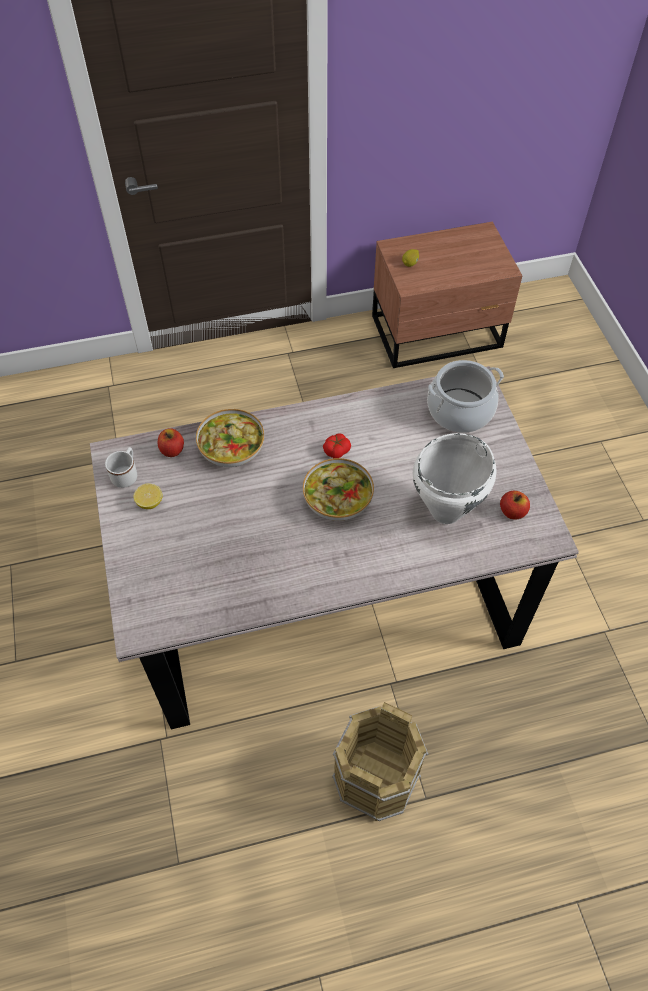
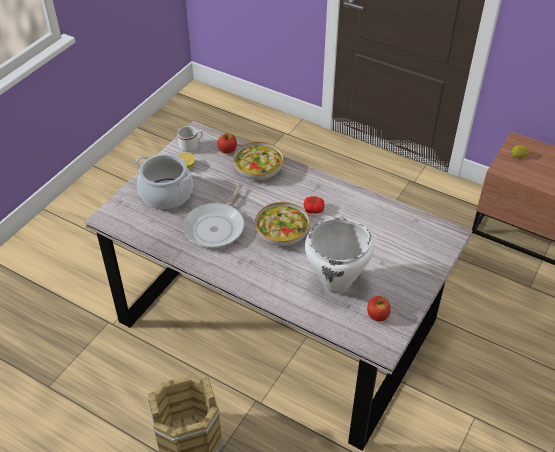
camera: 45 degrees right, 10 degrees down
cooking pot [427,360,504,433] -> cooking pot moved to [135,154,193,210]
none -> frying pan [183,184,244,248]

